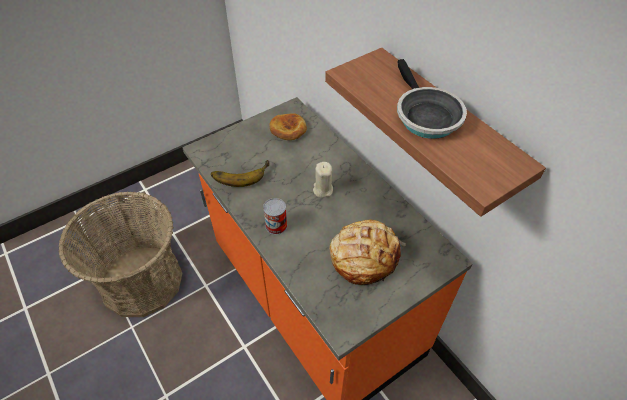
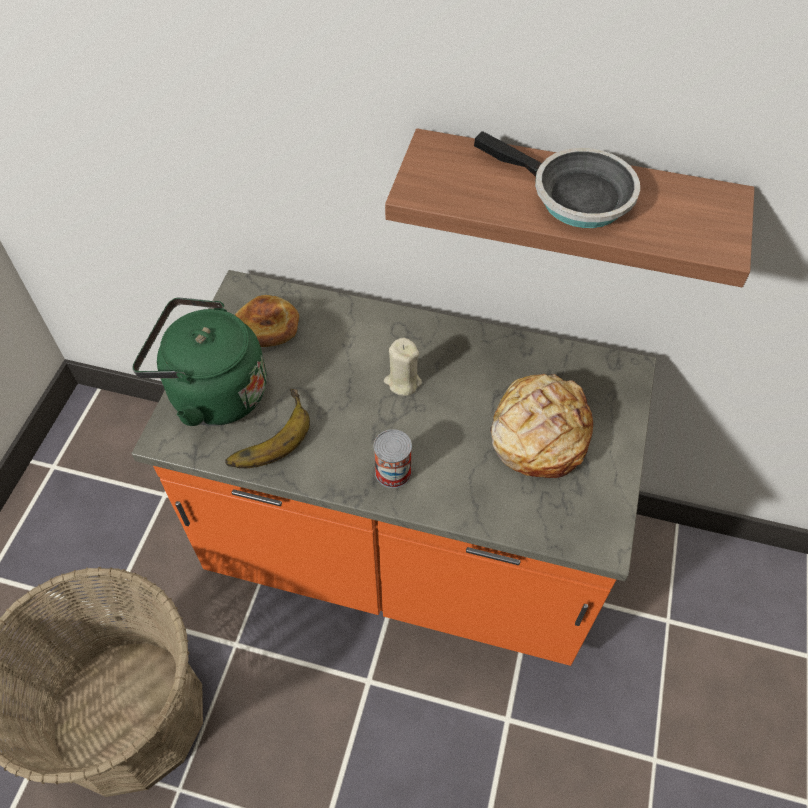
camera: 40 degrees left, 5 degrees up
none -> green kettle [133,297,267,426]

